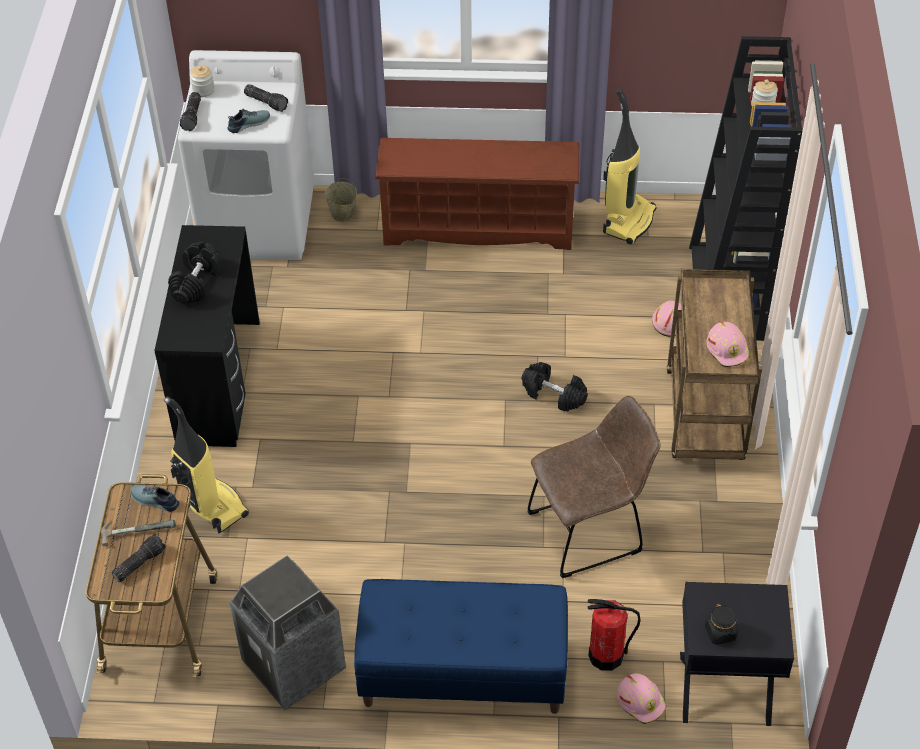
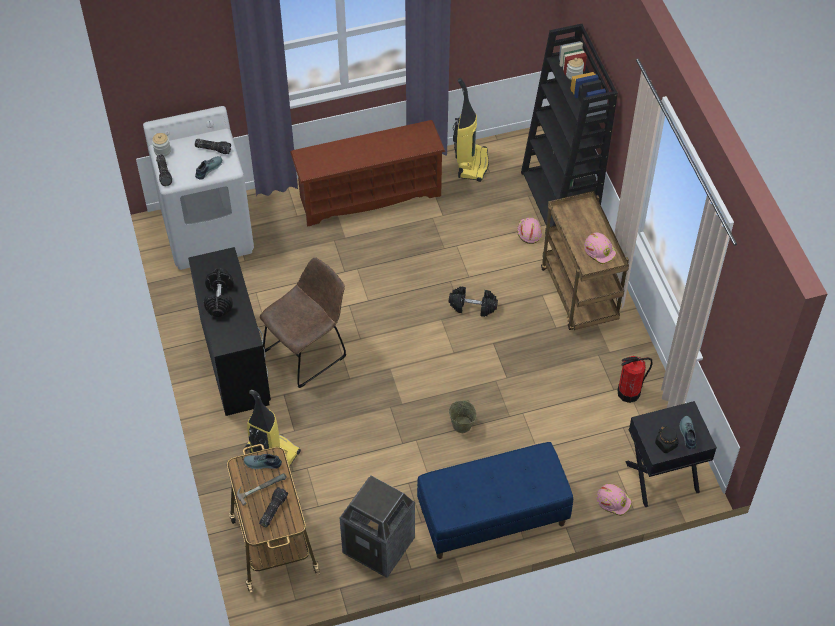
camera: 20 degrees left, 5 degrees up
beige bucket [325,178,357,222] -> beige bucket moved to [449,400,476,433]
brown chair [527,396,660,578] -> brown chair moved to [260,257,347,388]
fire extinguisher [588,599,641,670] -> fire extinguisher moved to [618,356,653,403]
none -> shoe [679,416,697,449]

